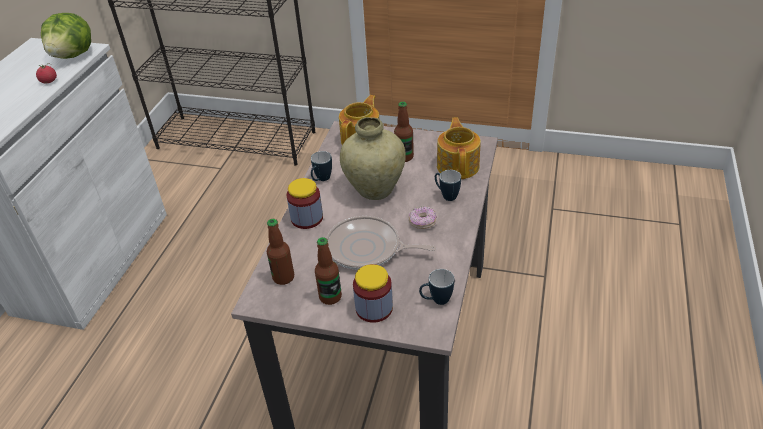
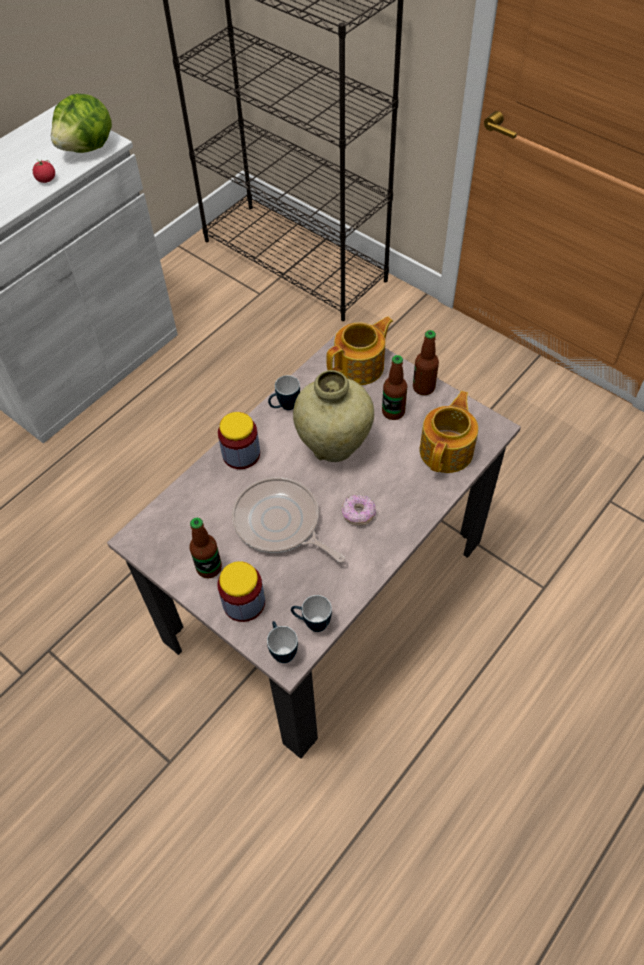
camera: 25 degrees right, 15 degrees up
bottle [267,219,294,285] -> bottle moved to [413,330,439,395]
mug [435,170,461,201] -> mug moved to [267,621,298,663]

